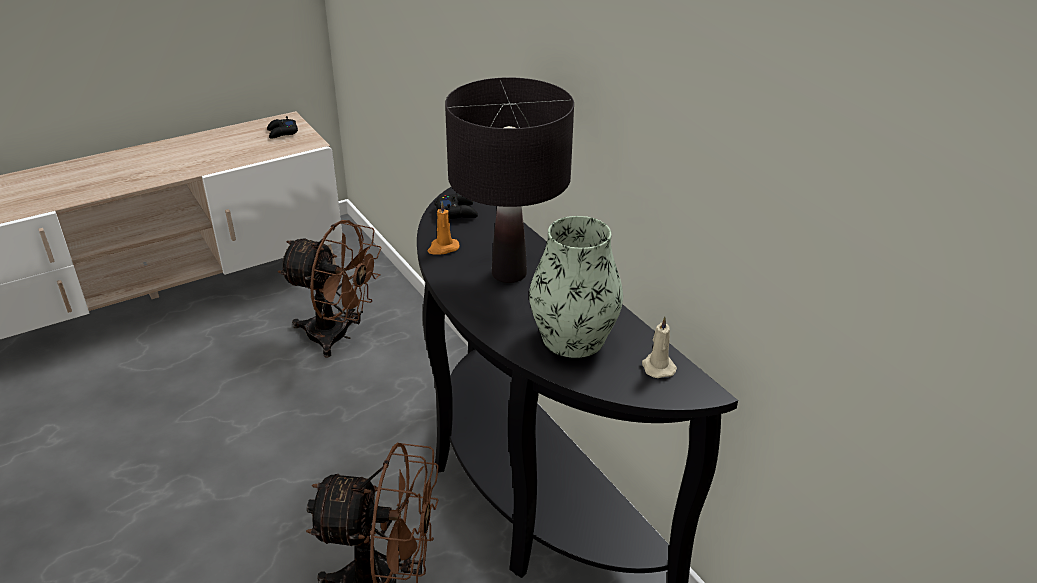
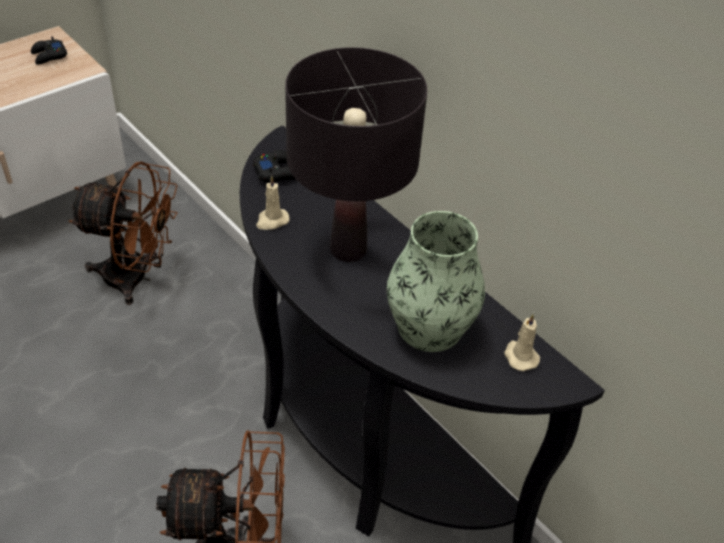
camera: 10 degrees left, 10 degrees up
orange candle [427,201,460,254] -> beige candle [256,176,289,230]

